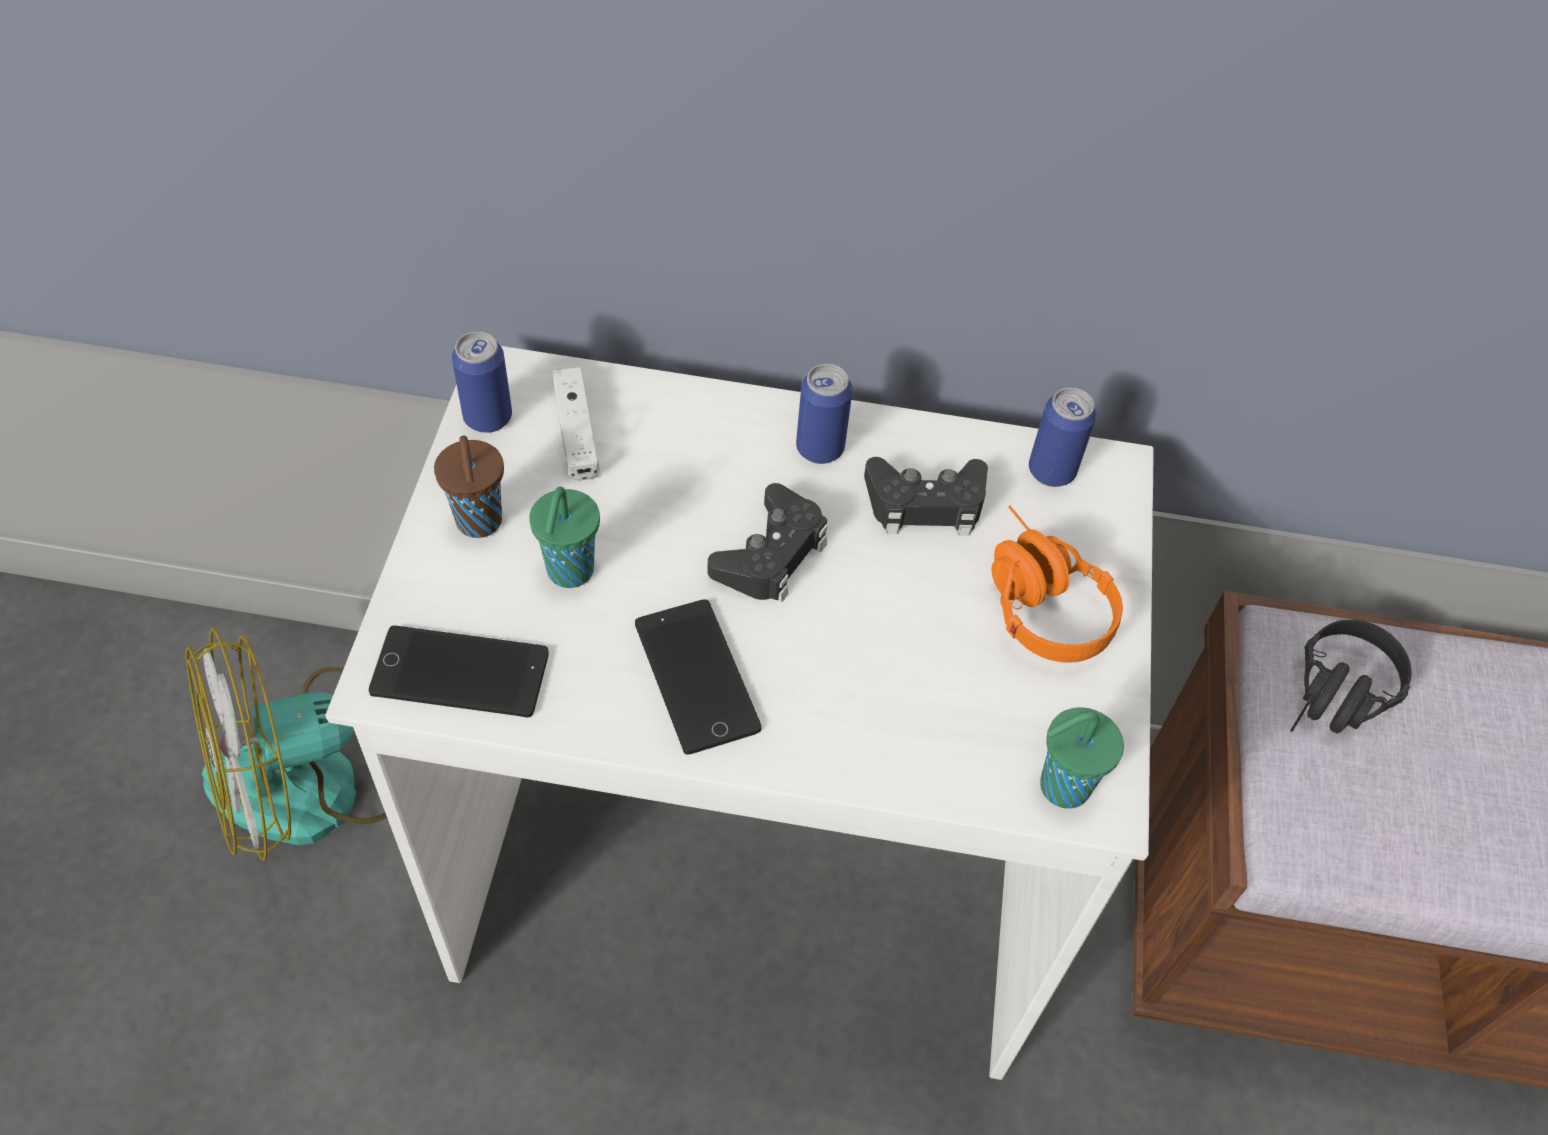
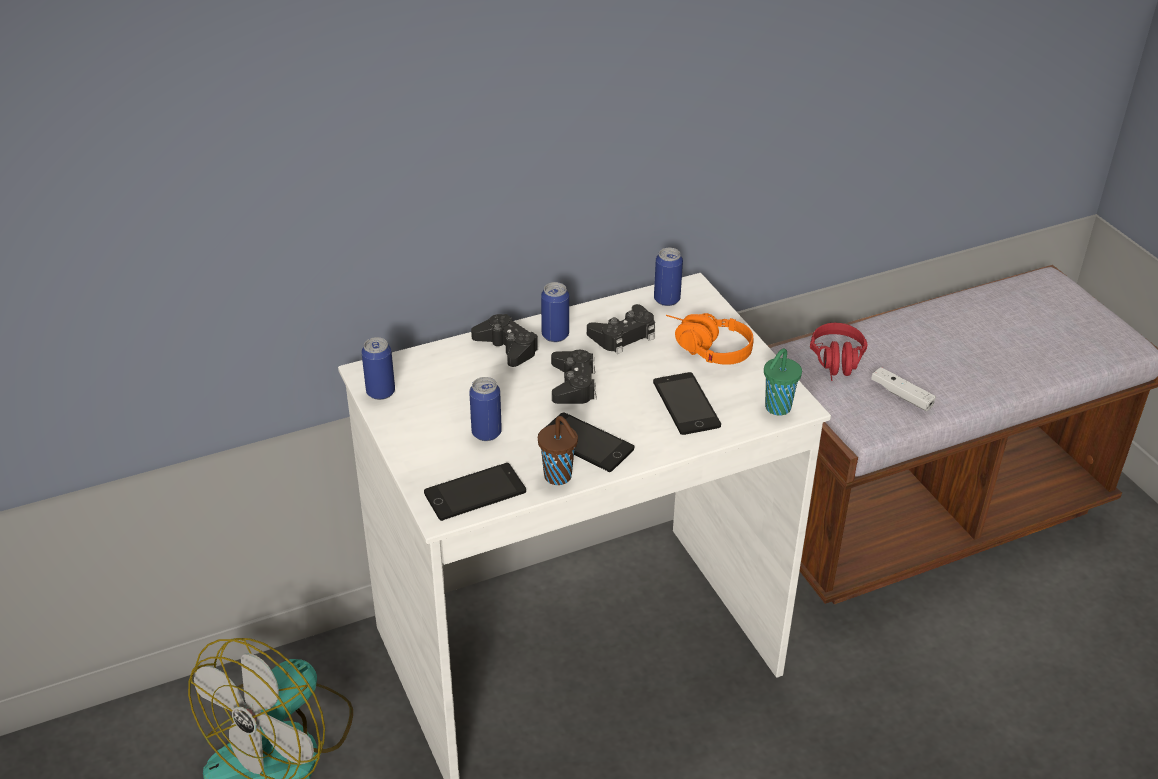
camera: 30 degrees left, 15 degrees down
brown cup [434,435,504,538] -> brown cup moved to [538,416,578,485]
green cup [529,487,600,588] -> can [469,377,502,441]
white game controller [552,367,599,480] -> white game controller moved to [871,367,936,411]
black headphones [1290,620,1411,734] -> red headphones [810,323,868,381]
none -> black game controller [471,314,539,367]
none -> phone [653,372,721,435]

